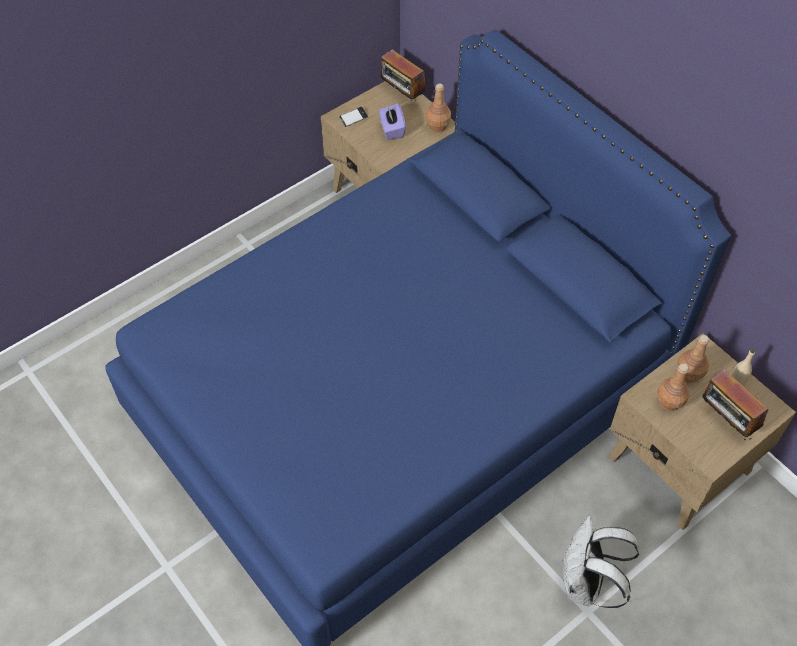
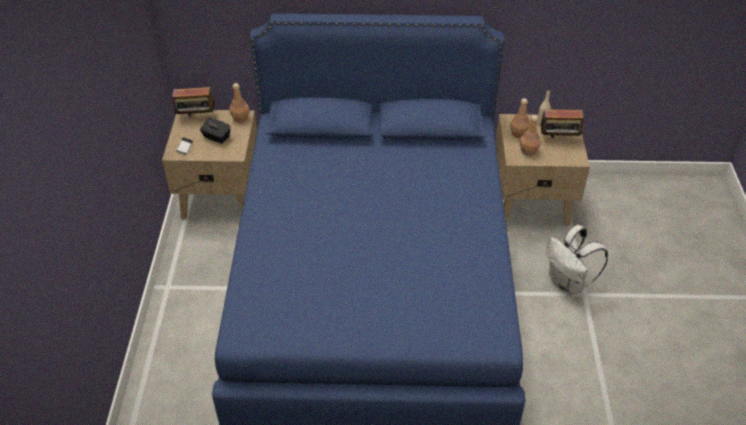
camera: 50 degrees left, 10 degrees down
purple tissue box [379,103,406,140] -> black tissue box [200,118,231,144]

